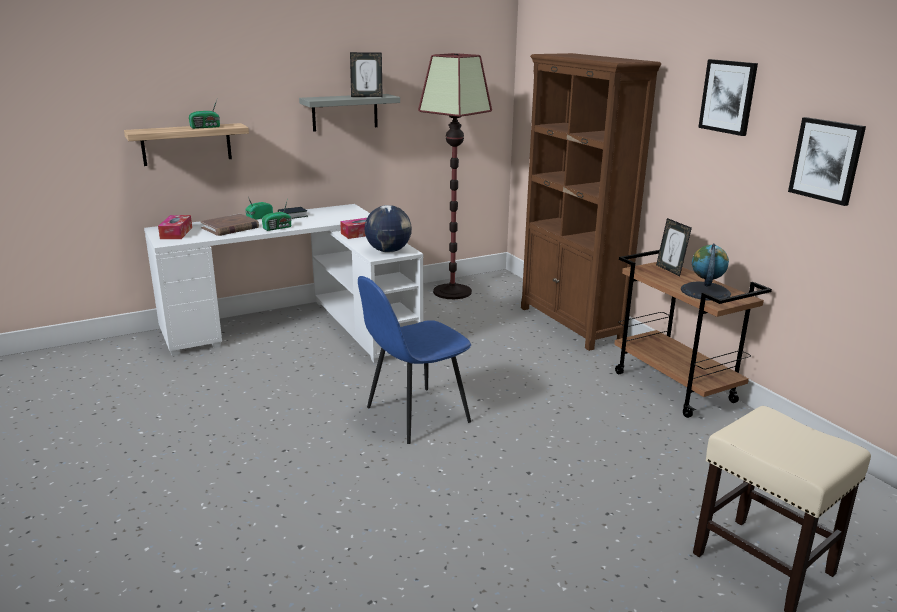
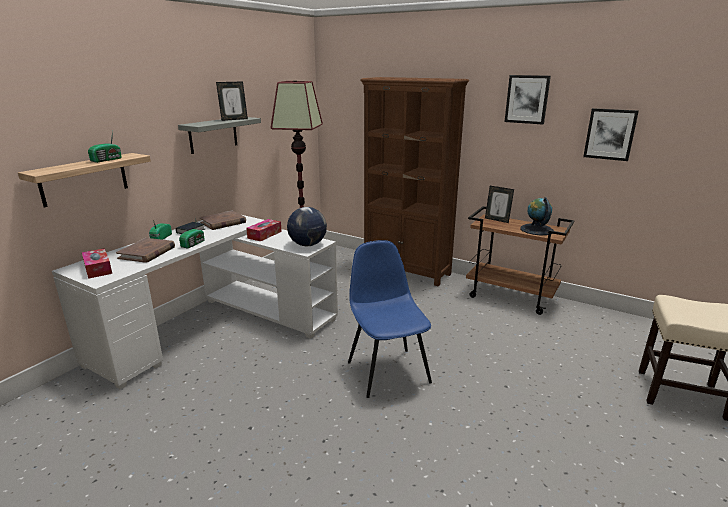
camera: 30 degrees left, 0 degrees up
blue chair [358,276,471,444] -> blue chair turned 135 degrees clockwise [348,240,432,398]
none -> brown book [200,210,246,230]

